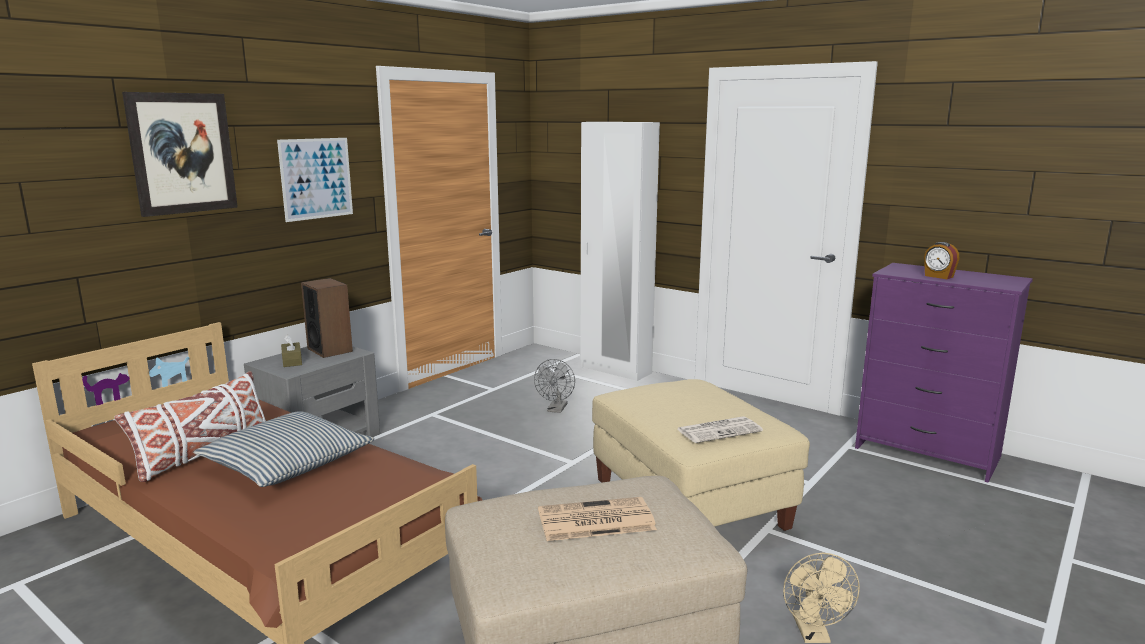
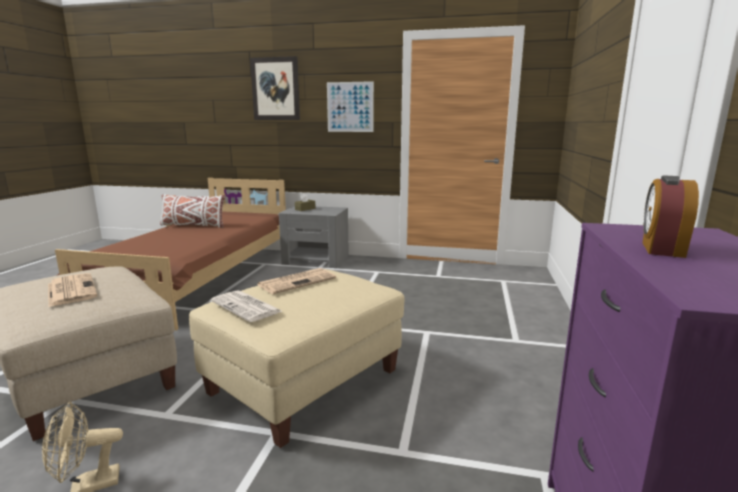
camera: 65 degrees right, 0 degrees up
pillow [194,411,375,487] -> none
speaker [301,278,353,358] -> none
grey fan [534,359,575,413] -> none
white wardrobe [580,122,660,381] -> none
none -> newspaper [257,268,336,294]

